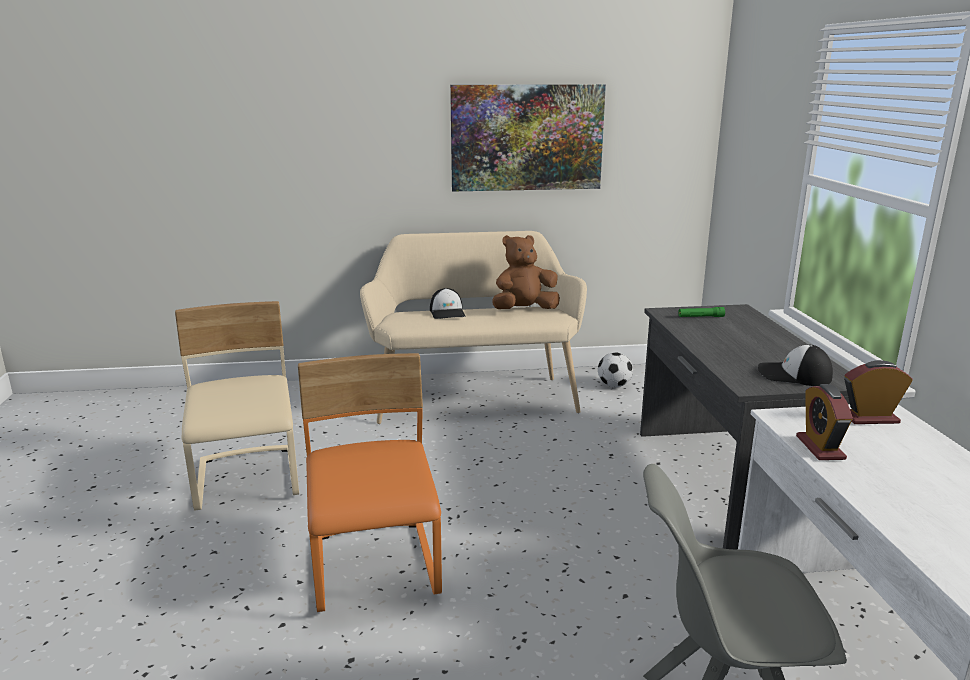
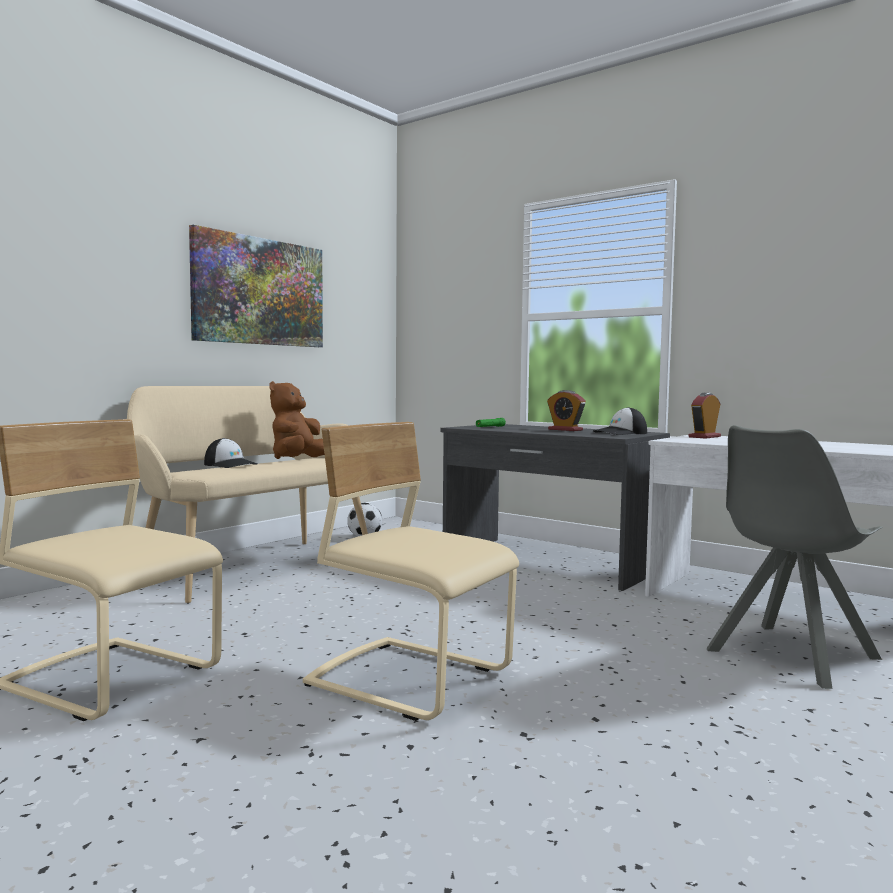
camera: 45 degrees left, 15 degrees down
orange chair [298,353,442,612] -> beige chair [303,422,519,721]
alarm clock [796,384,853,460] -> alarm clock moved to [547,390,586,431]

